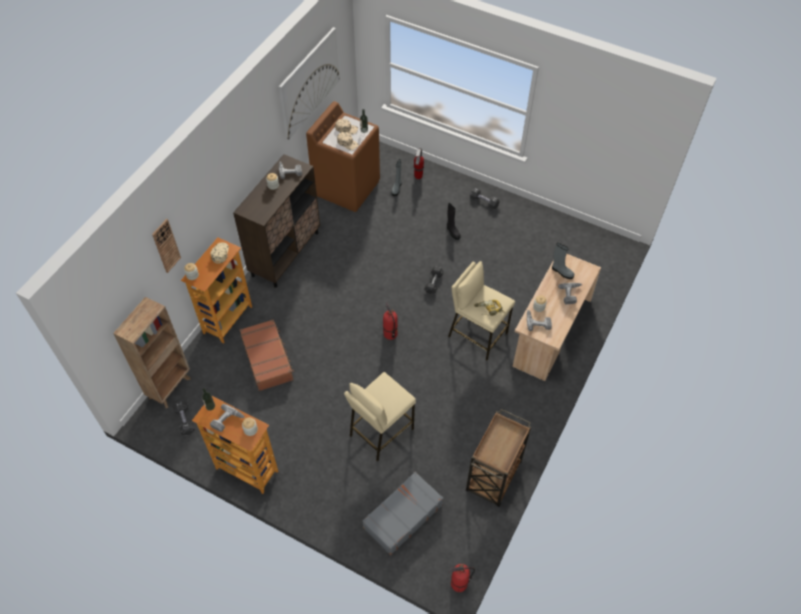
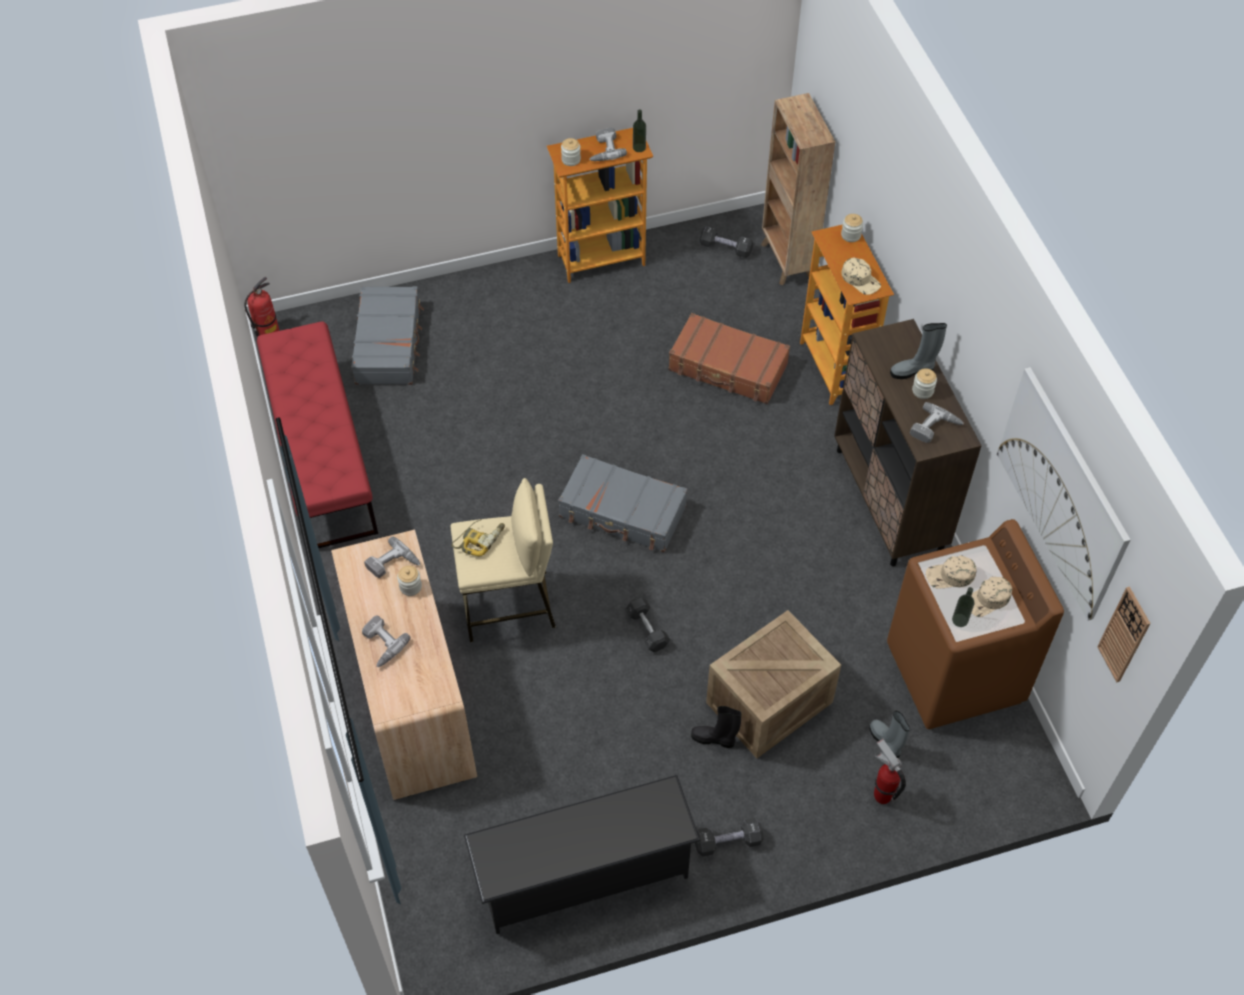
camera: 135 degrees right, 0 degrees up
wall clock [152,219,181,273] -> wall clock moved to [1097,586,1151,682]
beige stool [344,372,416,462] -> none
fire extinguisher [383,303,398,340] -> grey suitcase [558,454,687,552]
brown cart [466,409,531,507] -> red bench [257,321,378,548]
grey boot [552,243,574,279] -> grey boot moved to [890,323,947,379]
none -> black shoe rack [464,775,700,934]
none -> crate [706,610,841,758]

